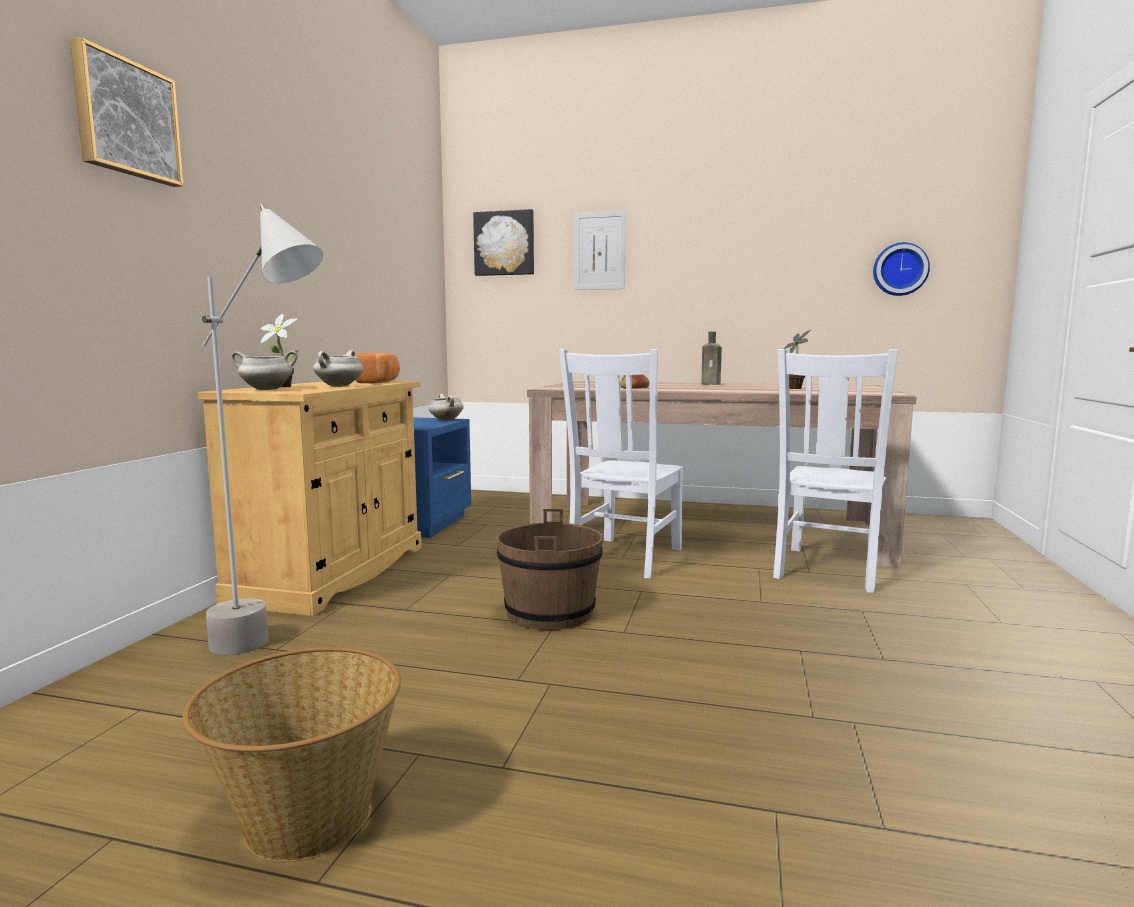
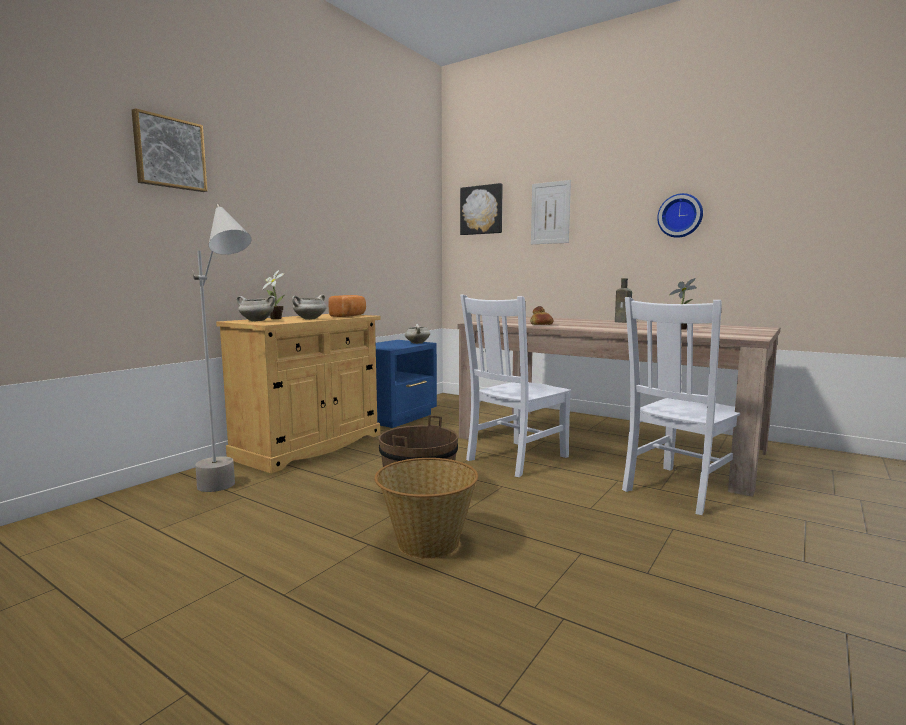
camera: 20 degrees right, 0 degrees up
basket [182,647,401,862] -> basket moved to [374,458,478,559]
wall clock [873,242,930,296] -> wall clock moved to [657,193,703,238]

